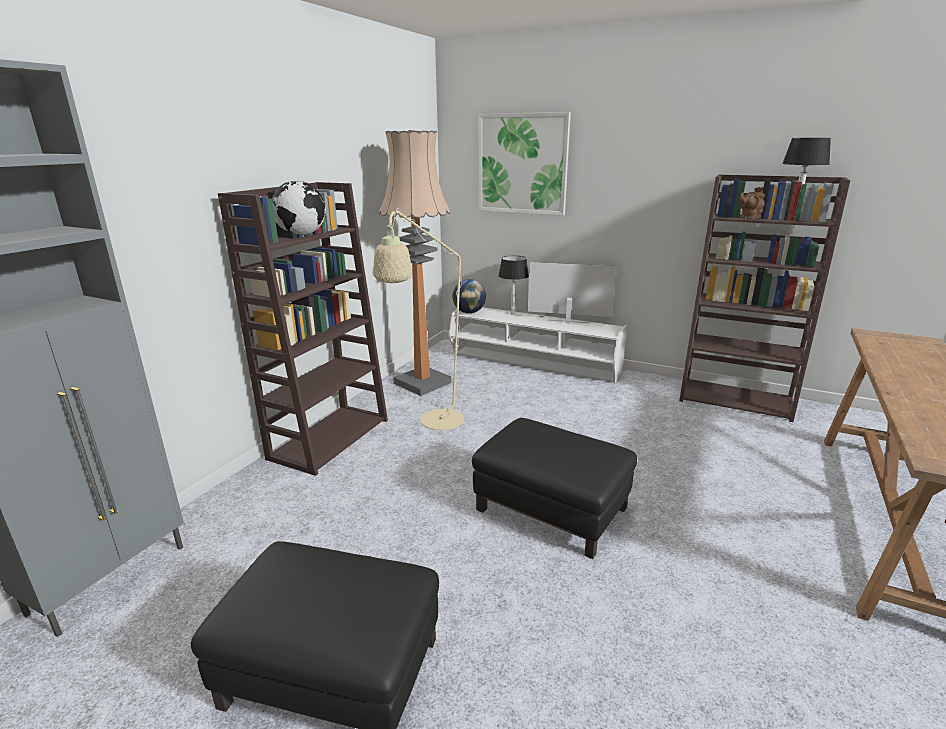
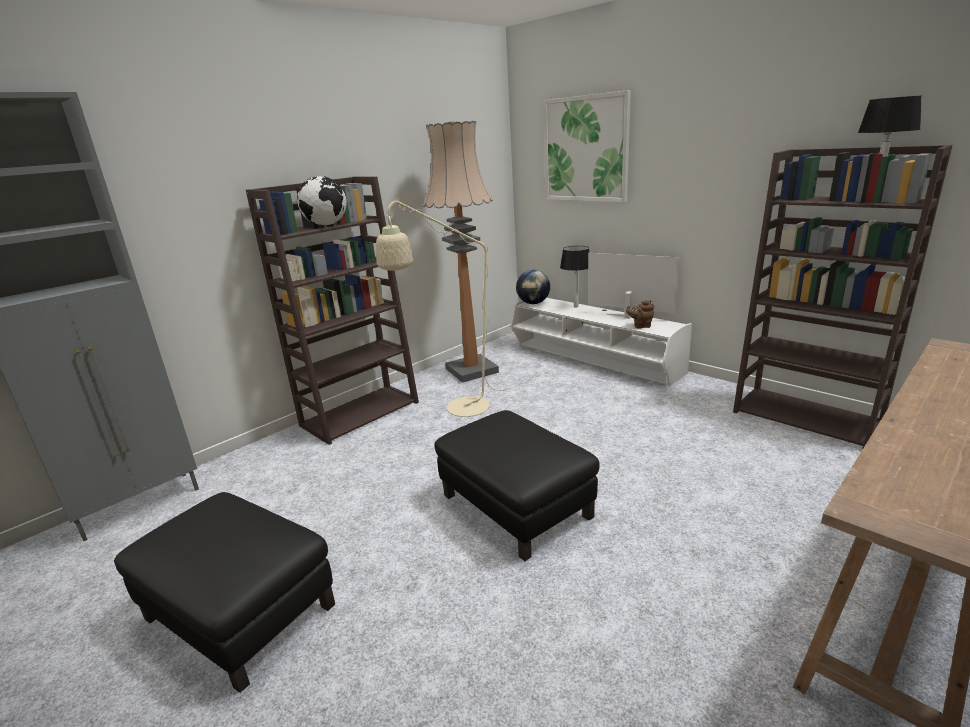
camera: 20 degrees right, 0 degrees up
brown teapot [740,187,765,219] -> brown teapot moved to [626,301,654,329]

